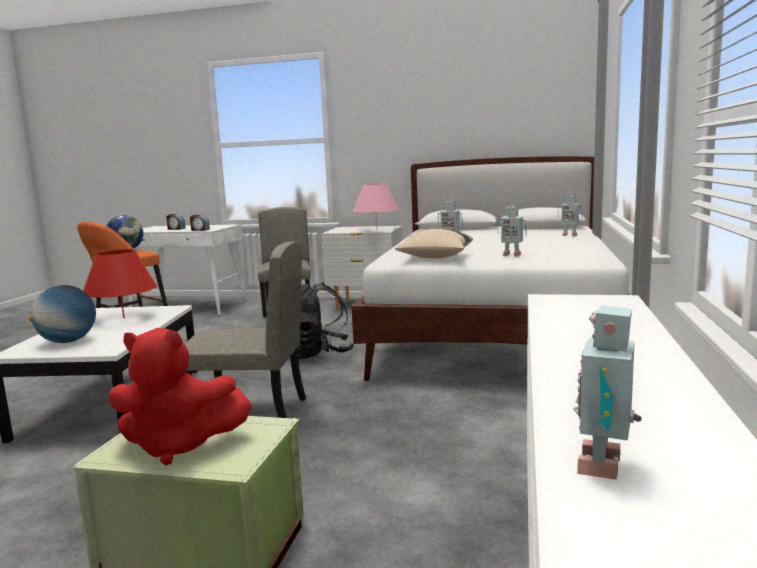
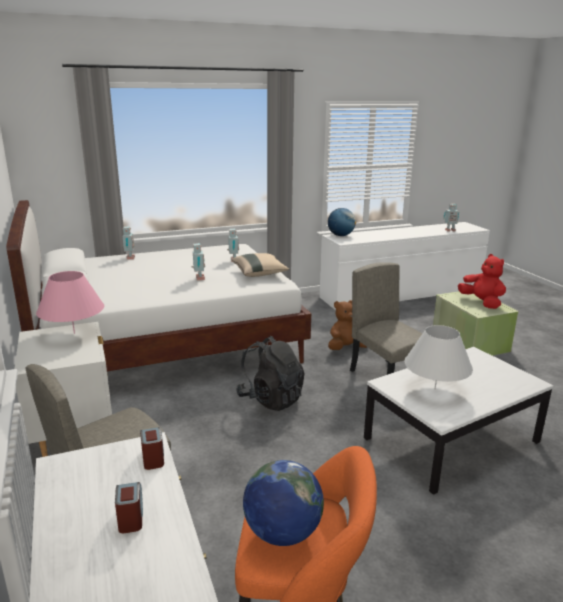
camera: 125 degrees left, 10 degrees up
globe [29,285,96,343] -> globe moved to [328,208,356,236]
red table lamp [83,249,157,318] -> white table lamp [404,325,473,389]
none -> brown plush toy [328,300,367,350]

